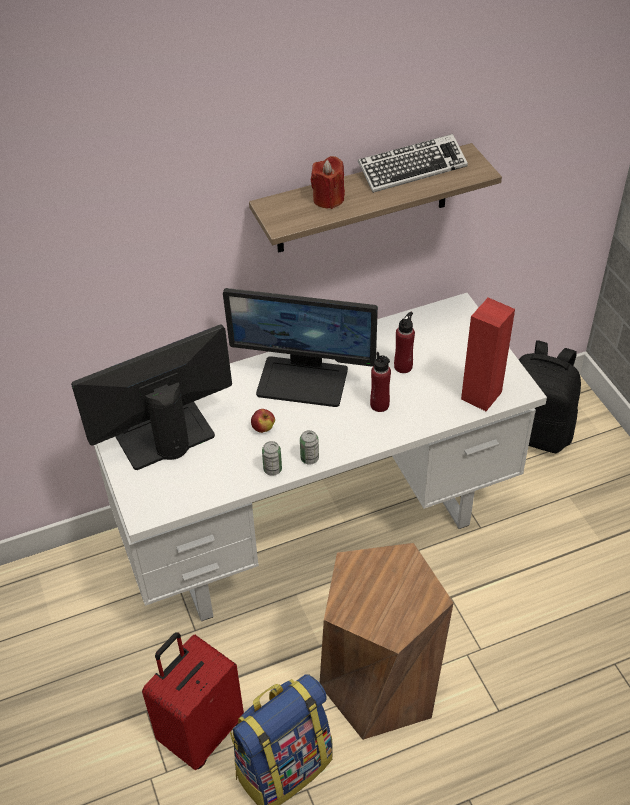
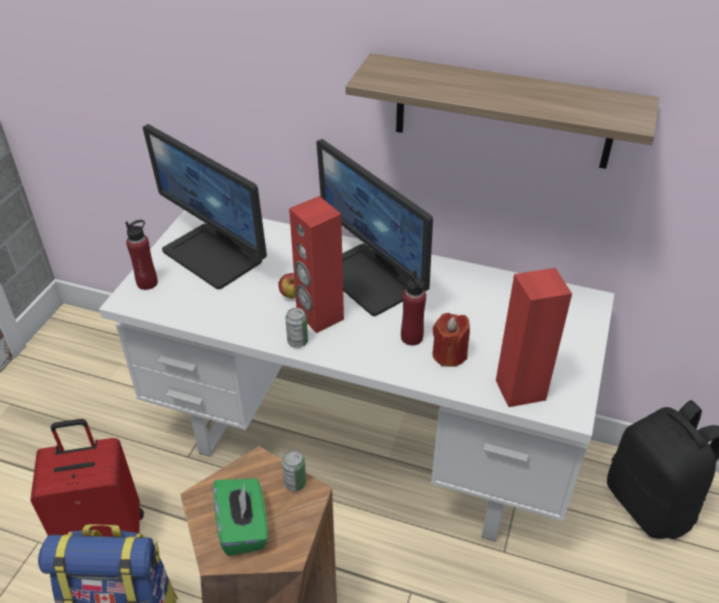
camera: 40 degrees right, 5 degrees down
monitor [71,324,232,470] -> monitor turned 150 degrees counterclockwise [143,124,267,289]
can [262,441,282,476] -> can moved to [282,450,306,491]
red candle [311,156,345,209] -> red candle moved to [432,313,470,367]
keyboard [358,134,468,193] -> none
red bottle [394,312,415,373] -> red bottle moved to [126,220,158,290]
none -> green tissue box [213,478,268,556]
none -> red speaker [289,196,344,333]

